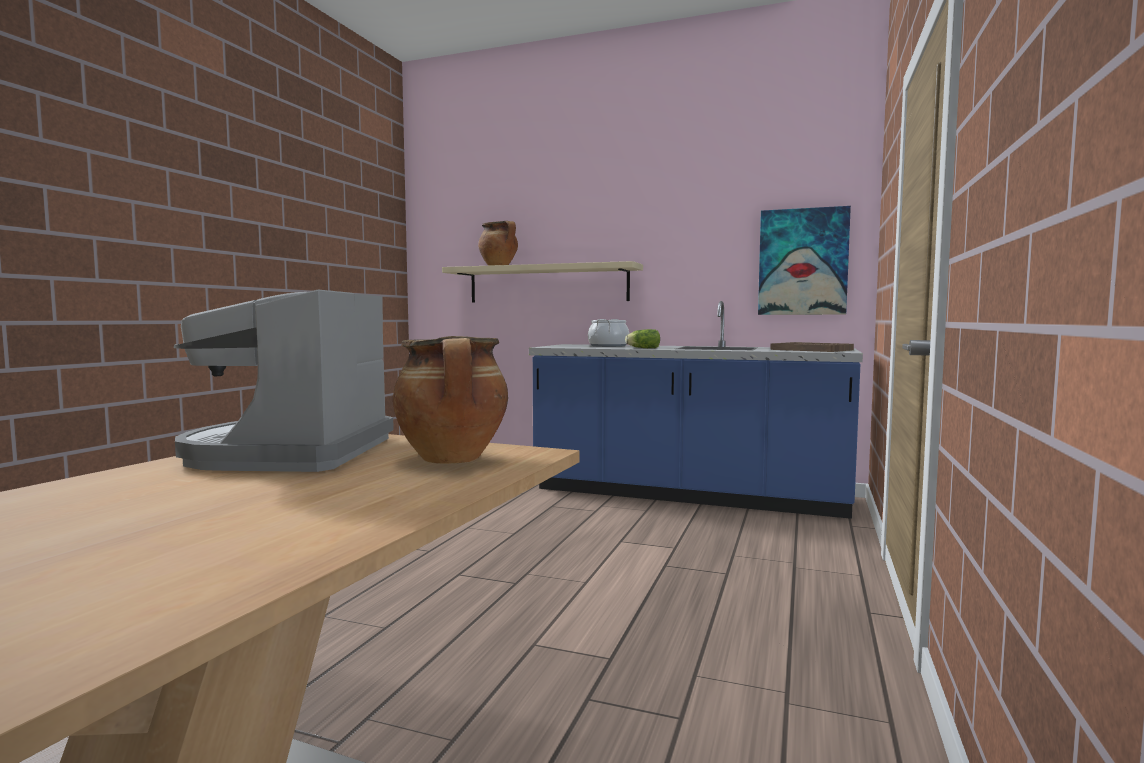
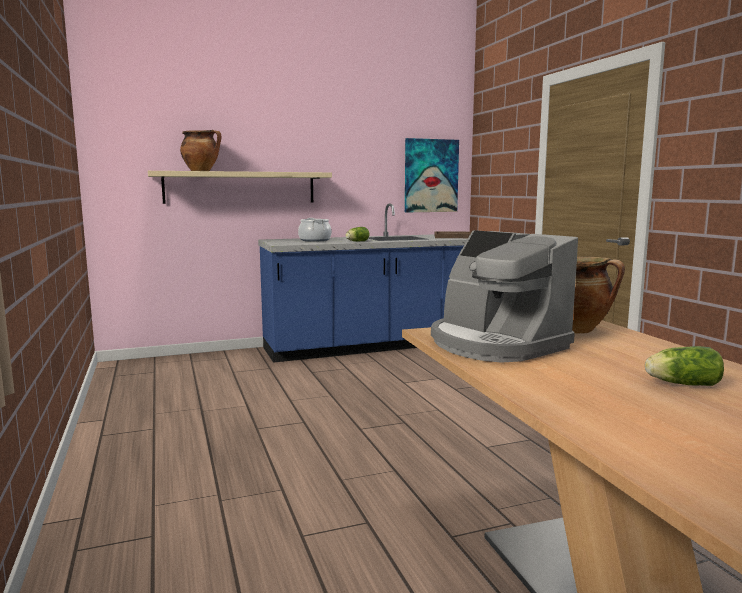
camera: 40 degrees left, 5 degrees up
none -> lettuce [645,346,724,386]

